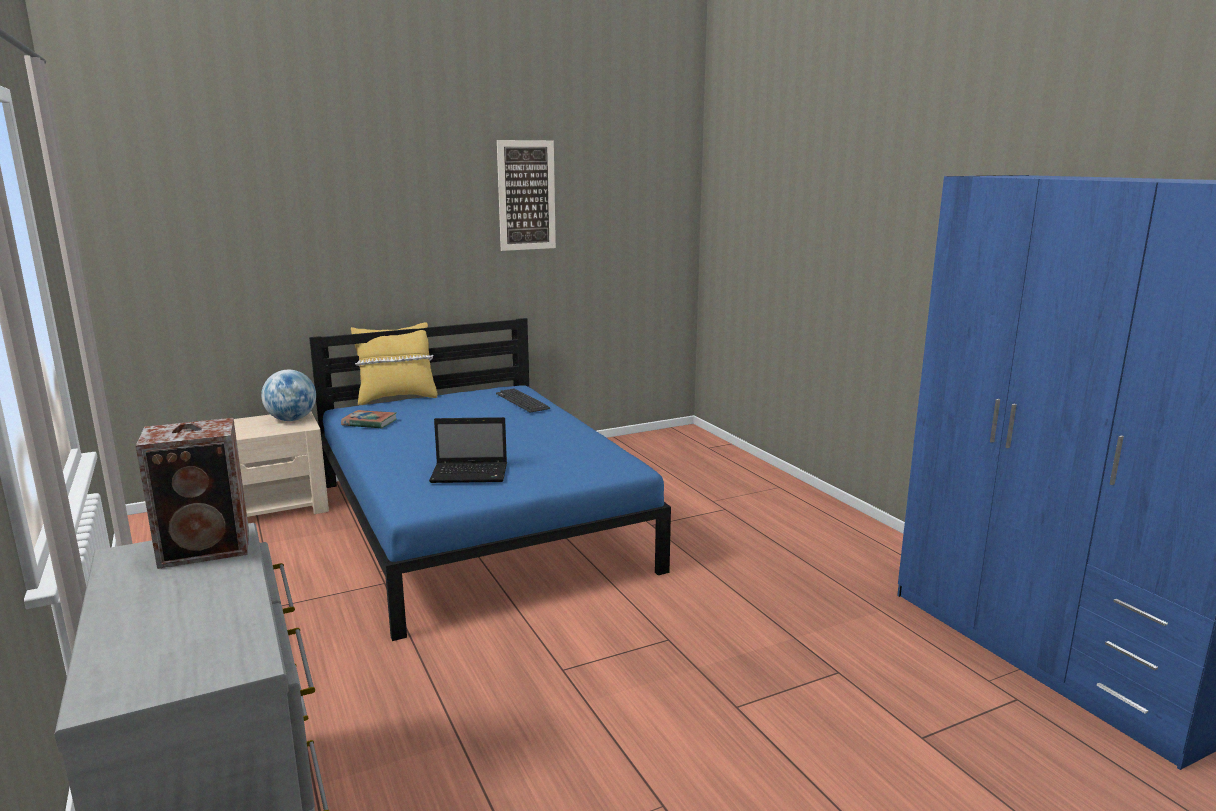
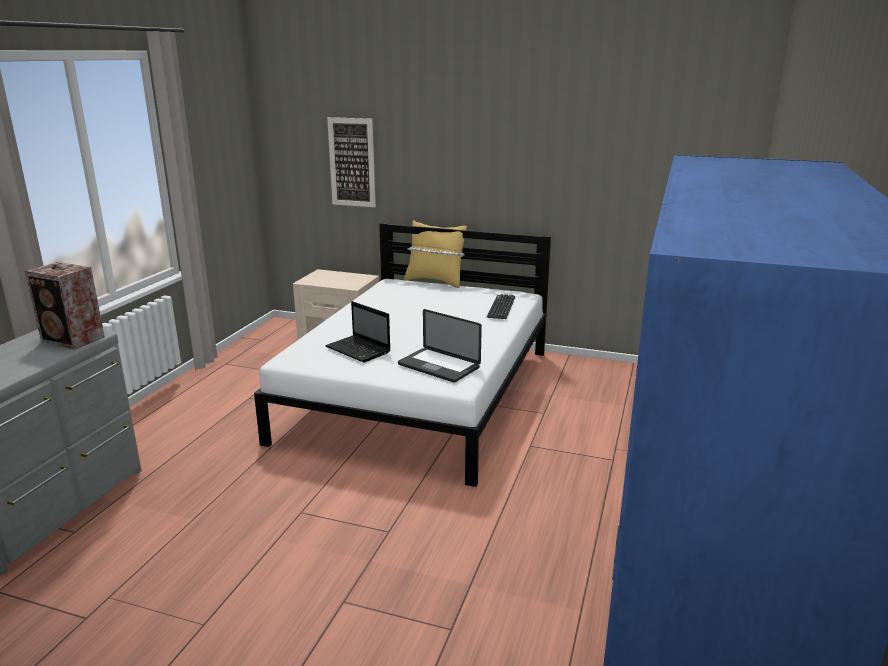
camera: 45 degrees right, 5 degrees up
globe [261,370,316,421] -> none
blue bed [309,318,671,641] -> white bed [254,223,551,487]
book [341,410,396,429] -> none
picture [497,140,556,251] -> picture moved to [327,117,376,207]
none -> laptop [398,309,482,383]

